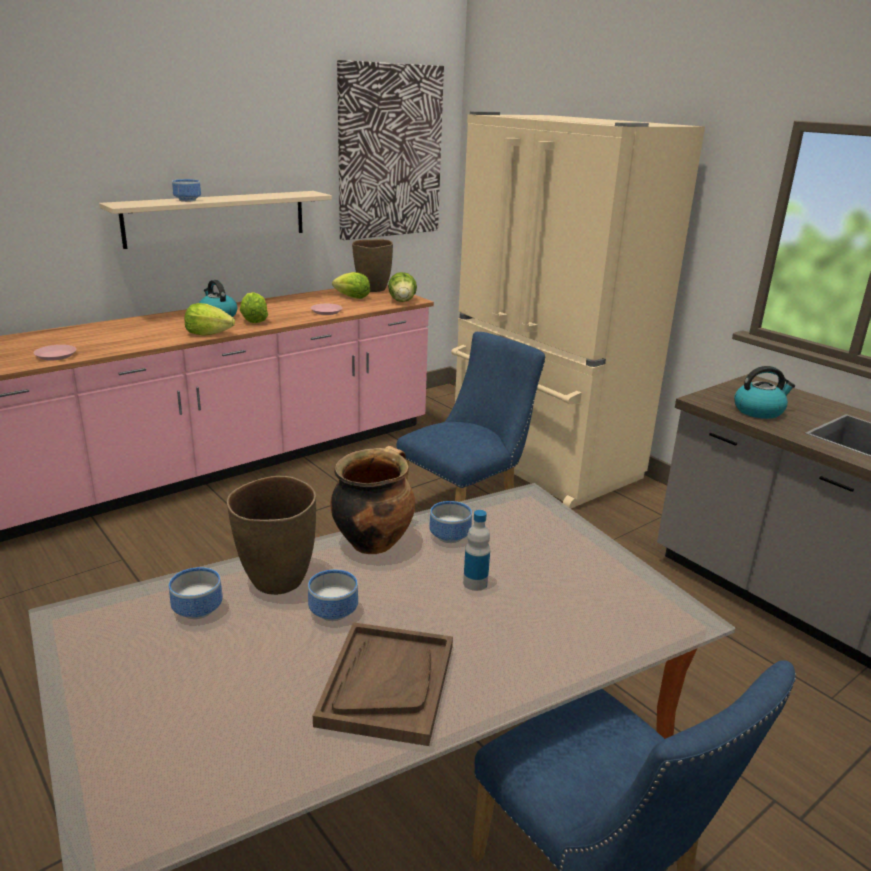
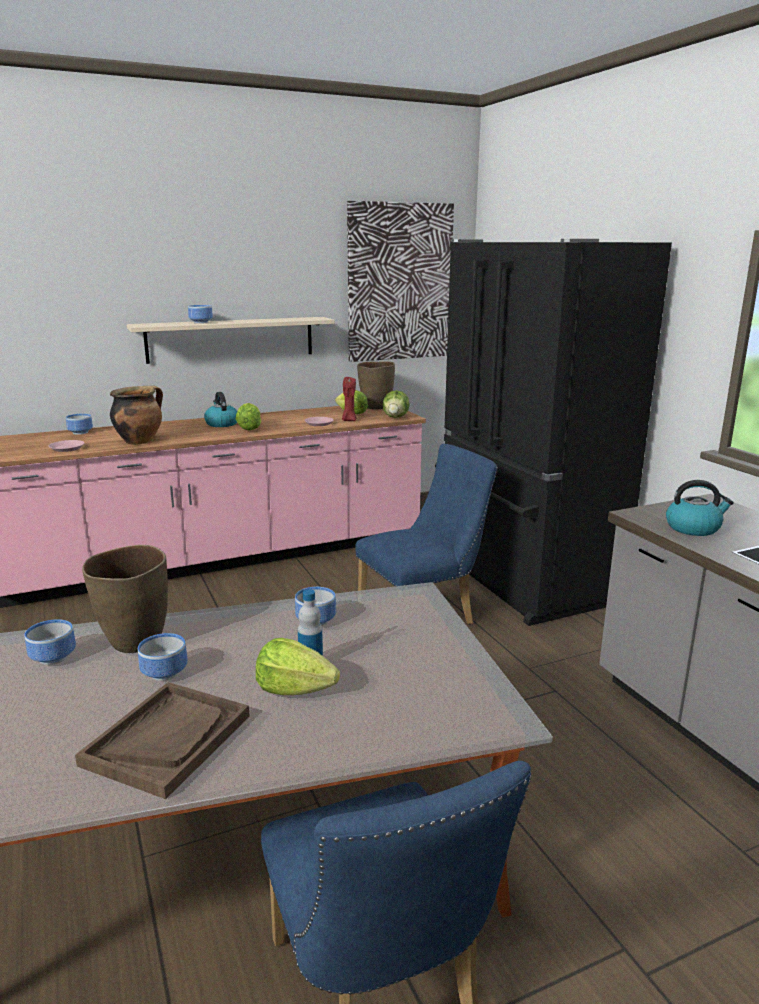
camera: 15 degrees right, 5 degrees down
lettuce [185,303,235,336] -> lettuce moved to [256,638,340,695]
cooking pot [330,446,415,554] -> cooking pot moved to [110,386,163,445]
beige fridge [451,111,705,509] -> black fridge [435,239,672,626]
none -> bowl [66,414,93,435]
none -> red candle [342,377,357,421]

